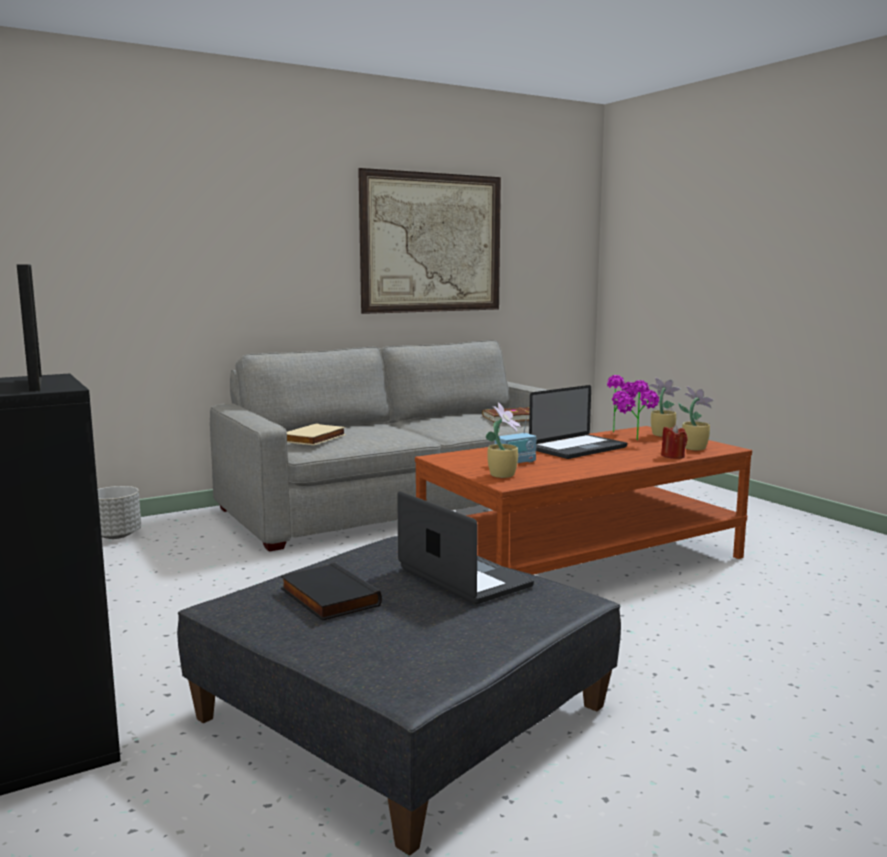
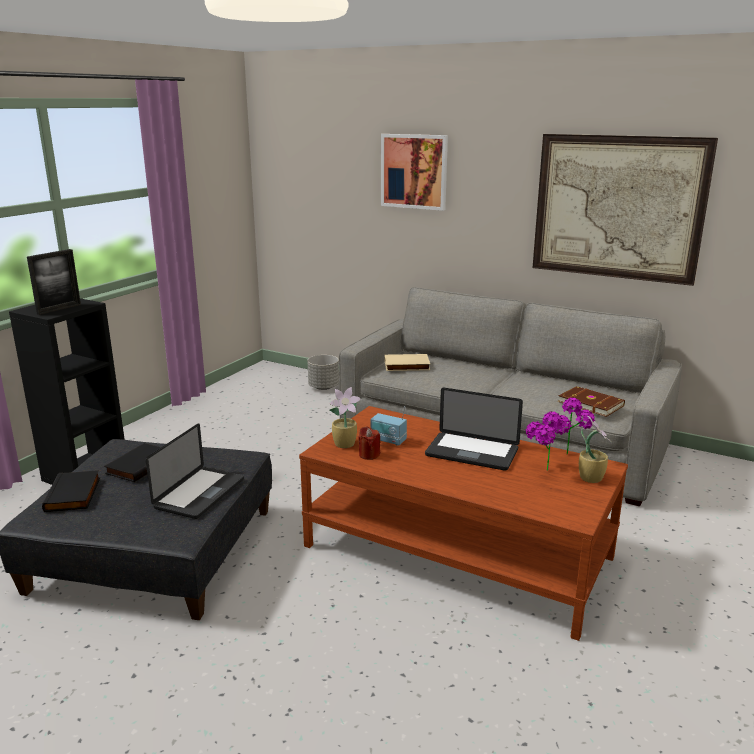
camera: 60 degrees right, 10 degrees up
red candle [661,425,688,459] -> red candle moved to [358,426,380,460]
potted plant [678,386,714,451] -> none
none -> black book [42,470,100,512]
none -> picture [381,134,448,211]

